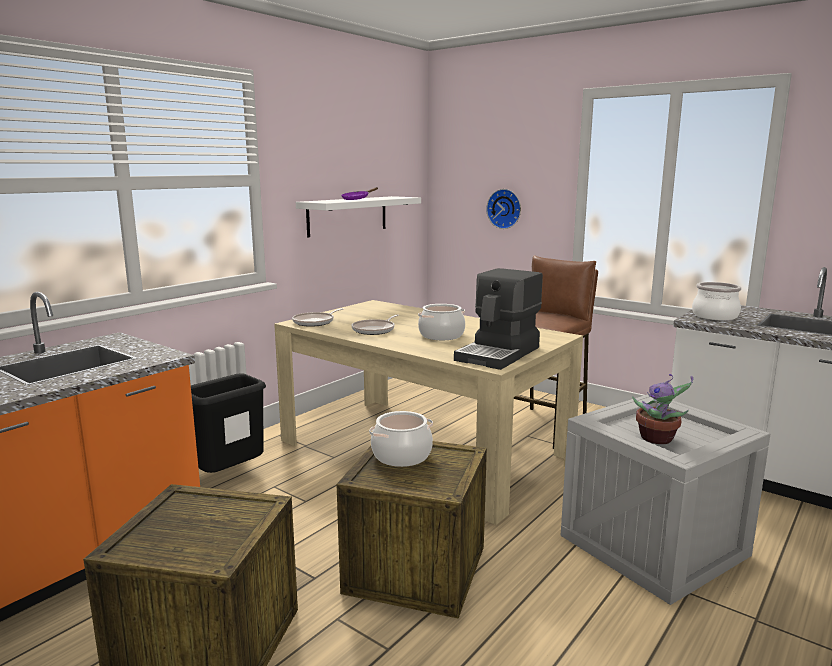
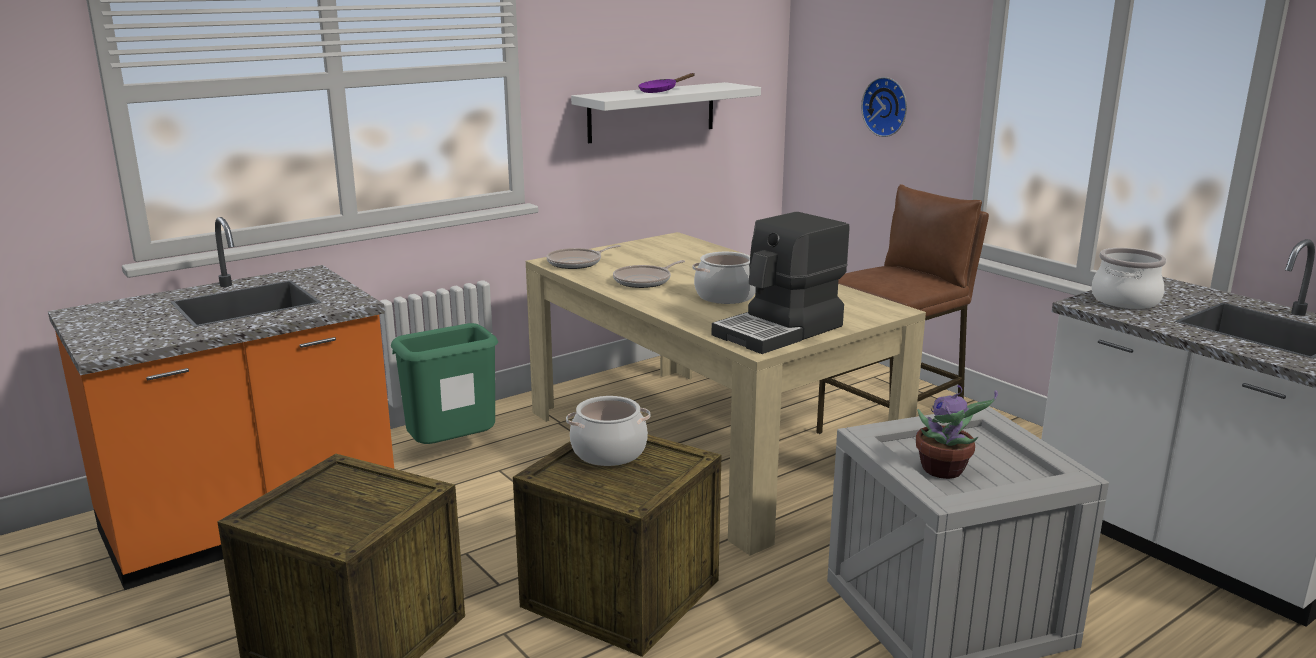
camera: 15 degrees right, 5 degrees up
black trash can [191,373,266,473] -> green trash can [391,323,498,444]

